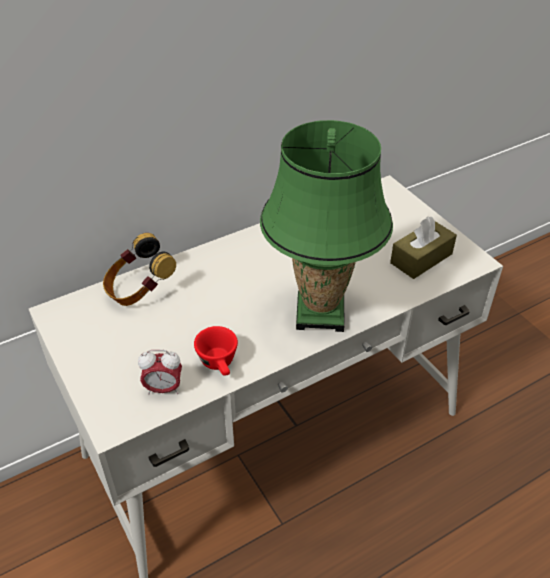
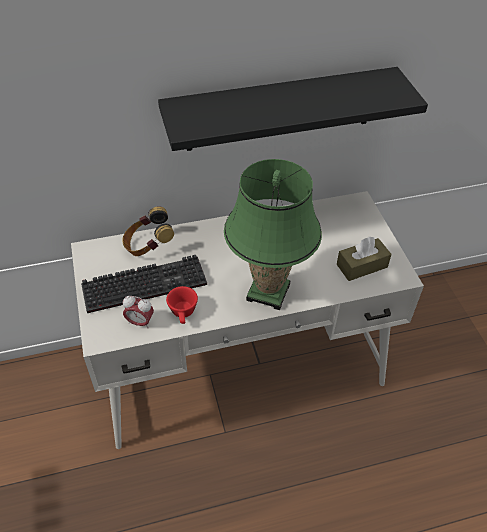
camera: 15 degrees right, 5 degrees up
none -> keyboard [81,255,207,313]
none -> black shelf [158,67,428,151]

